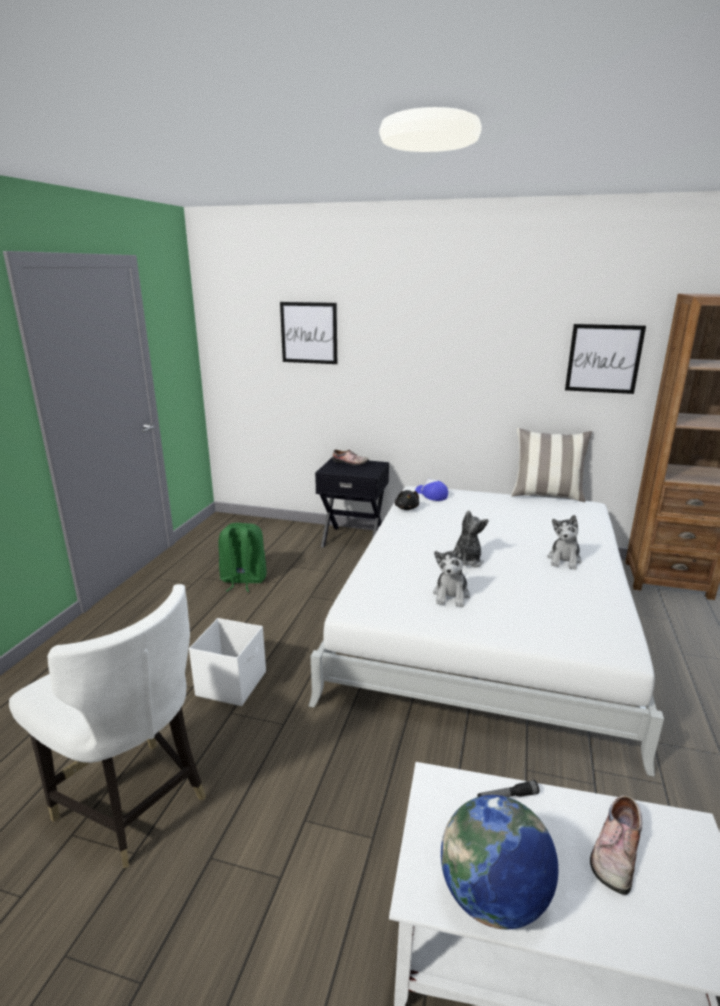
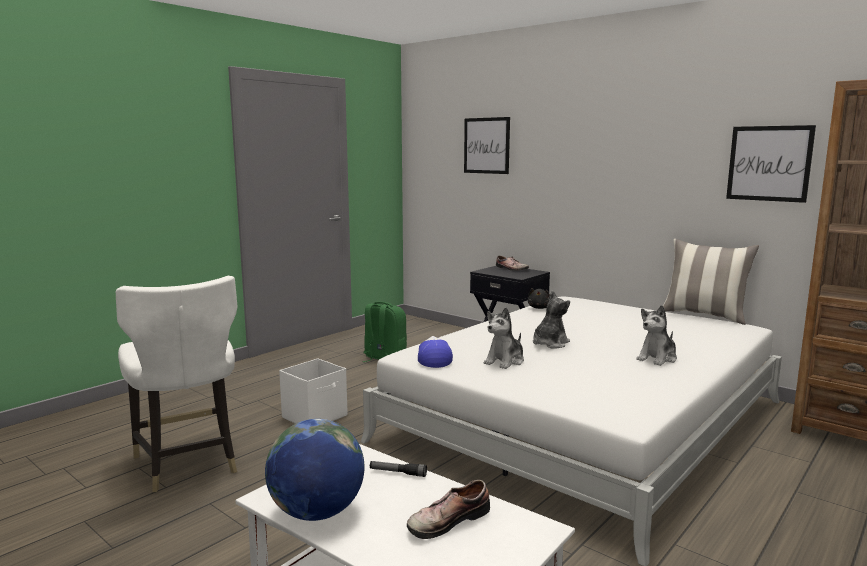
camera: 25 degrees right, 10 degrees down
cap [415,479,448,501] -> cap moved to [418,336,453,368]

